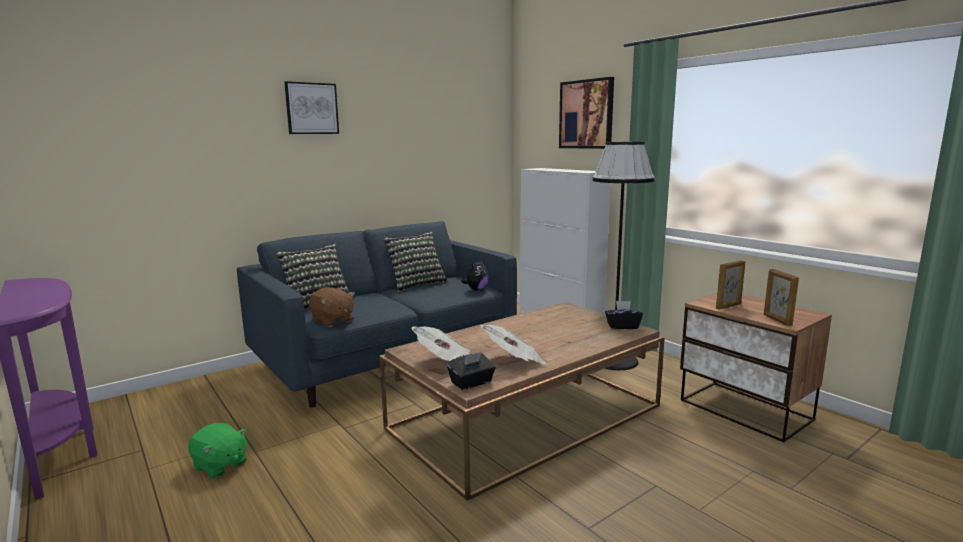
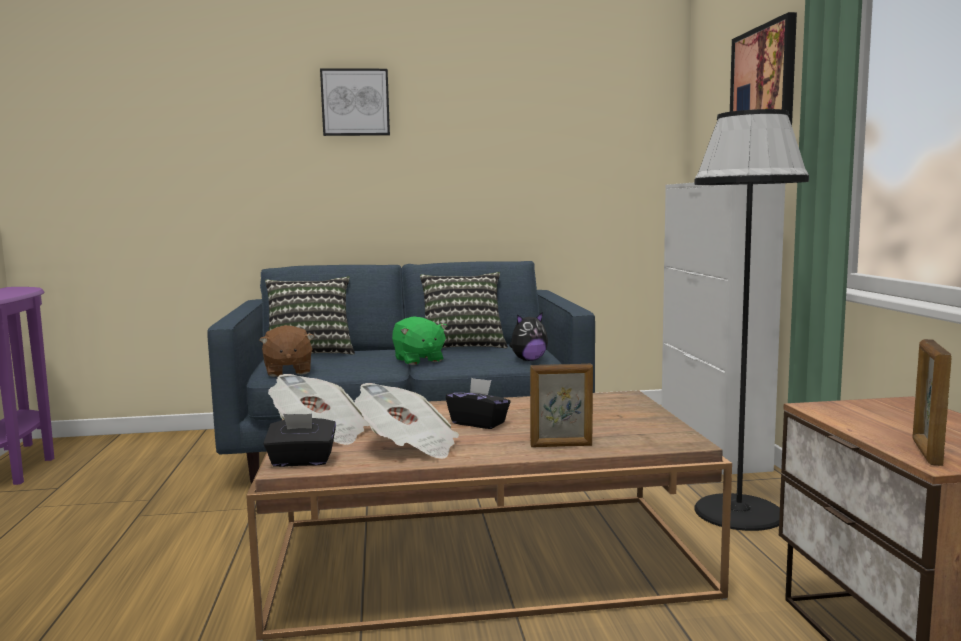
camera: 30 degrees right, 5 degrees down
green plush toy [188,423,247,478] -> green plush toy moved to [392,317,447,365]
black tissue box [605,301,643,329] -> black tissue box moved to [446,378,510,429]
picture frame [716,260,745,310] -> picture frame moved to [530,364,593,447]

